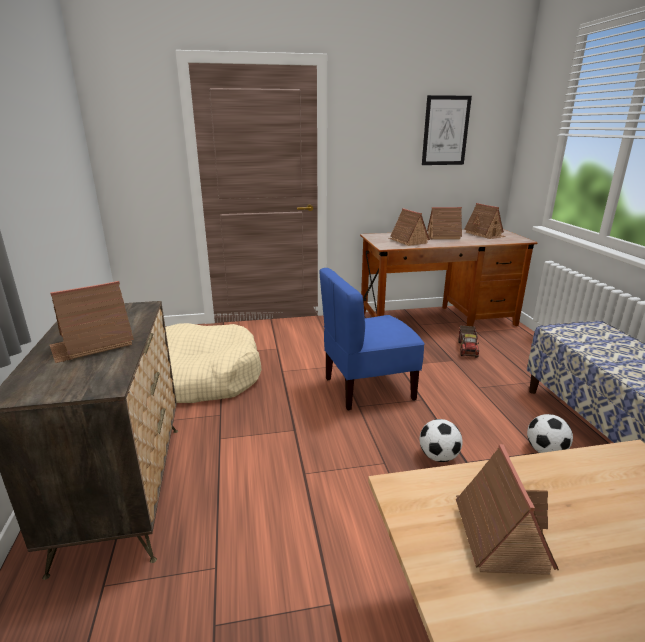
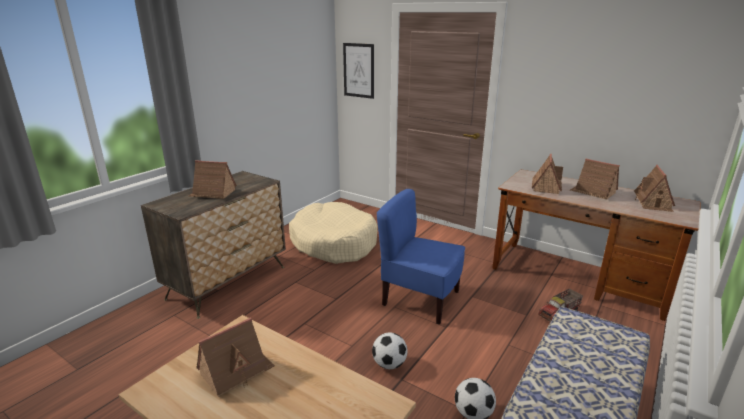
camera: 45 degrees right, 0 degrees up
picture [422,95,472,165] -> picture moved to [343,43,374,99]

